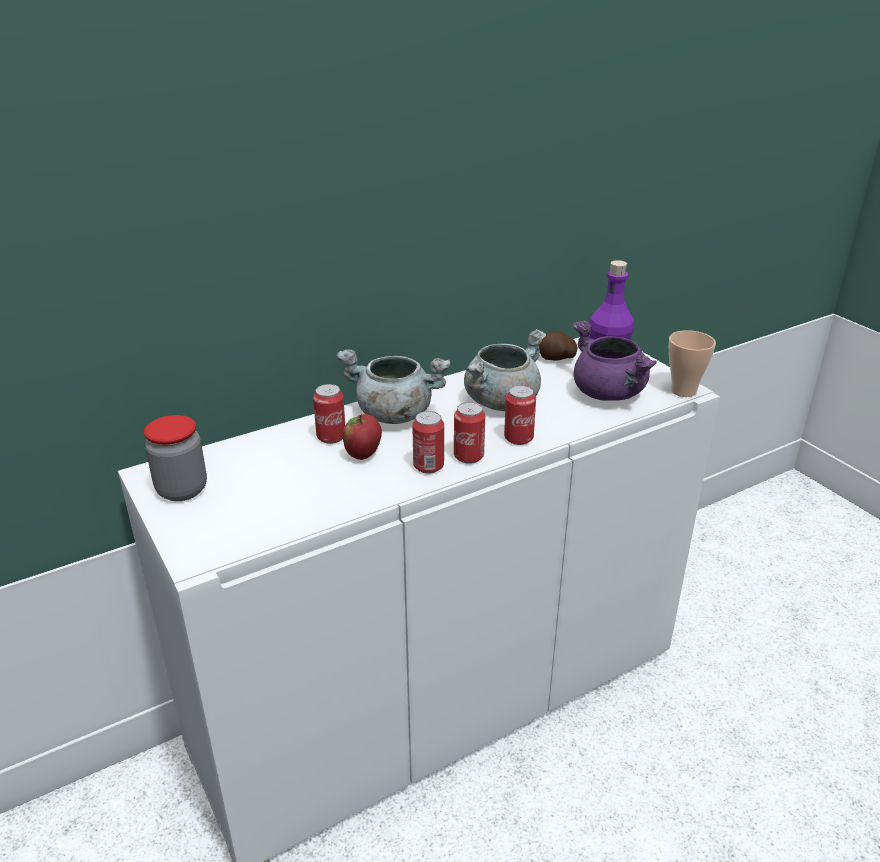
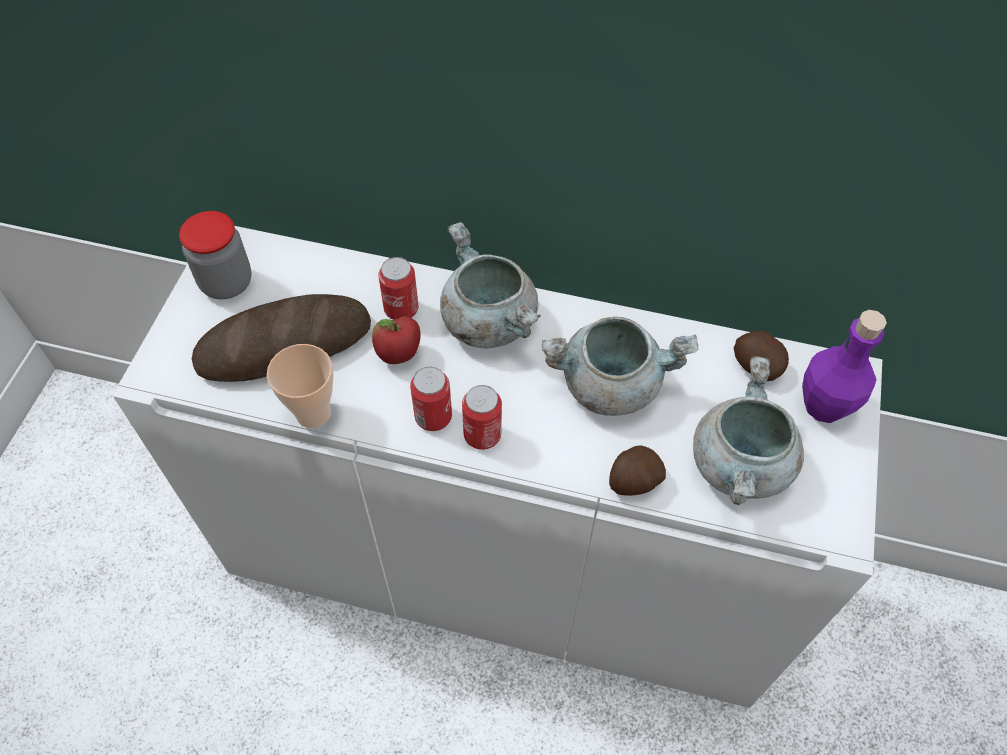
camera: 45 degrees right, 25 degrees up
can [504,385,536,445] -> none
purple cooking pot [573,321,657,401] -> grey cooking pot [693,356,804,505]
cup [669,330,716,397] -> cup moved to [267,344,334,428]
none -> bread [192,294,371,382]
none -> potato [609,445,666,496]

